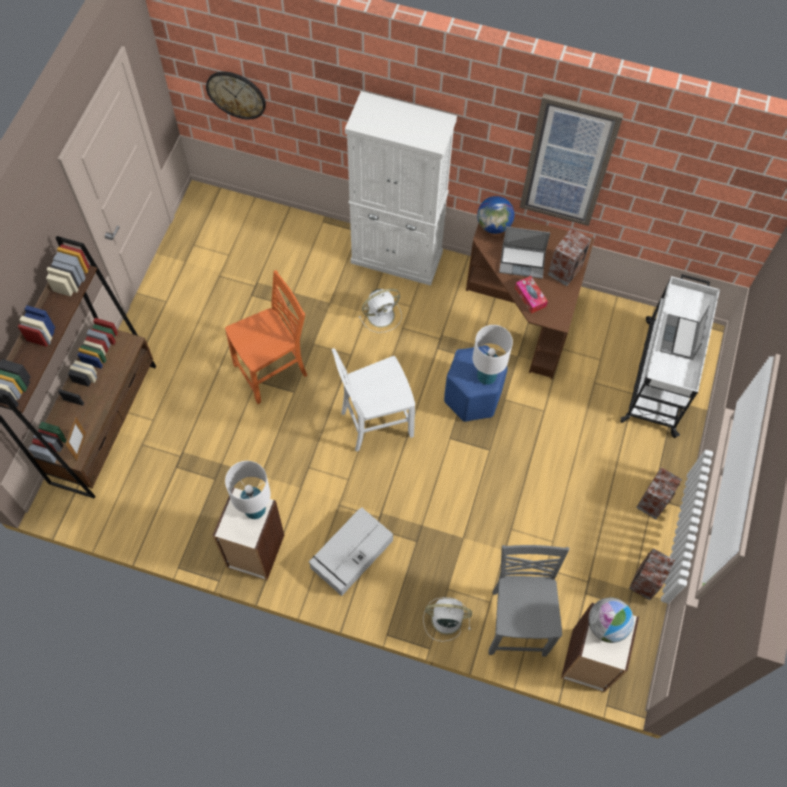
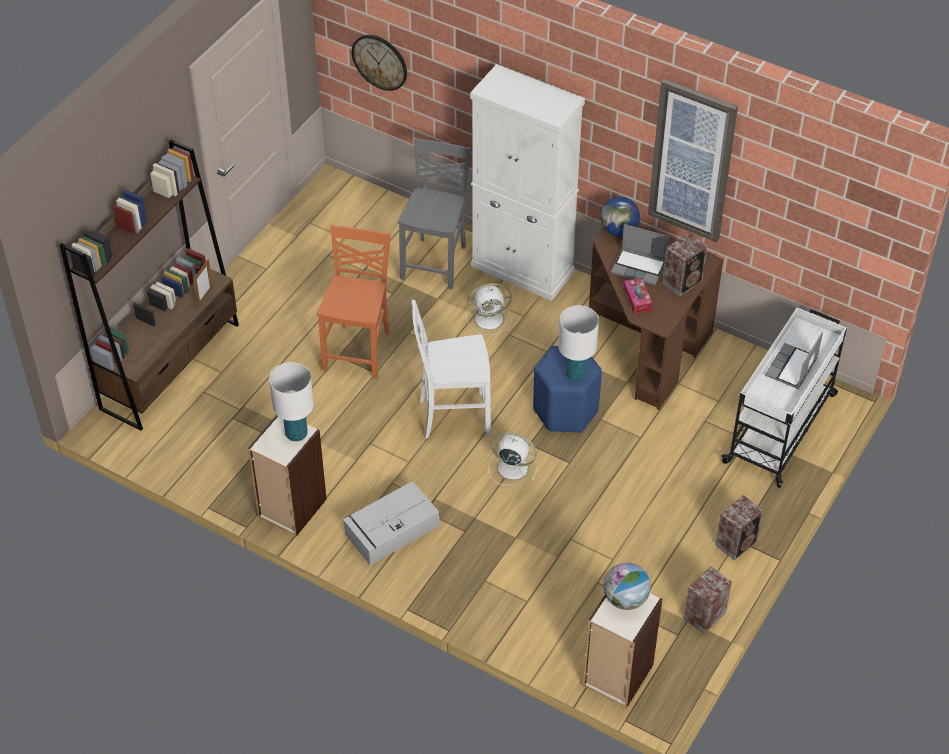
camera: 15 degrees right, 15 degrees down
picture frame [66,416,86,461] -> picture frame moved to [193,259,213,307]
orange chair [225,270,307,404] -> orange chair turned 60 degrees counterclockwise [317,225,391,379]
white fan [424,597,472,642] -> white fan moved to [488,432,537,485]
grey chair [488,545,569,657] -> grey chair moved to [398,138,471,289]

